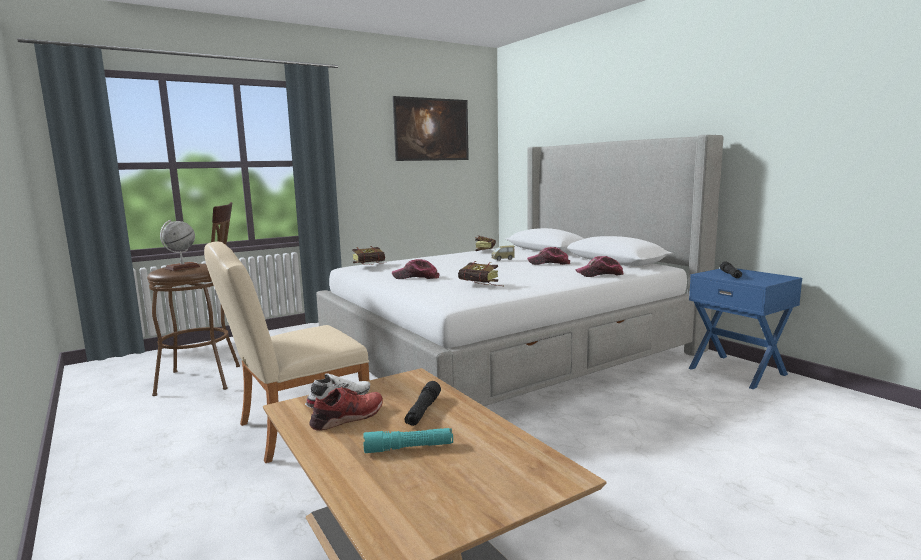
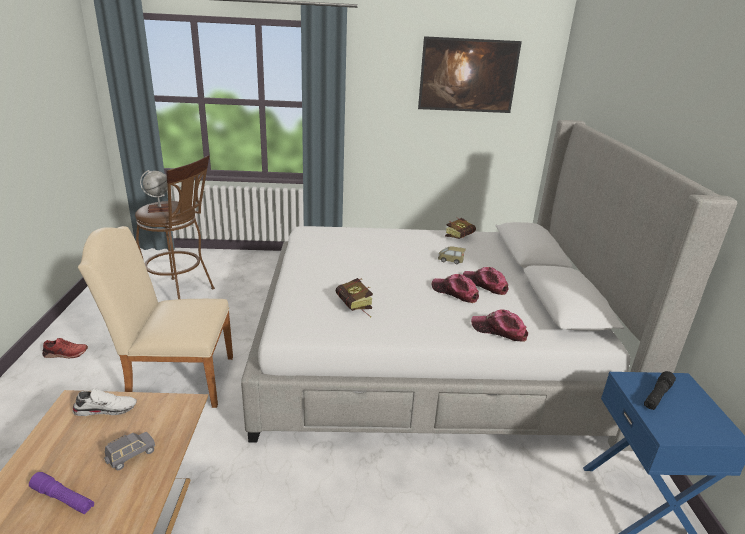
camera: 30 degrees right, 15 degrees up
red shoe [309,387,383,431] -> red shoe moved to [42,338,88,358]
book [352,246,387,265] -> none
turquoise flashlight [363,428,453,453] -> purple flashlight [29,472,94,514]
cap [392,259,440,279] -> cap moved to [431,274,479,303]
black flashlight [405,381,441,426] -> grey toy car [104,432,155,470]

